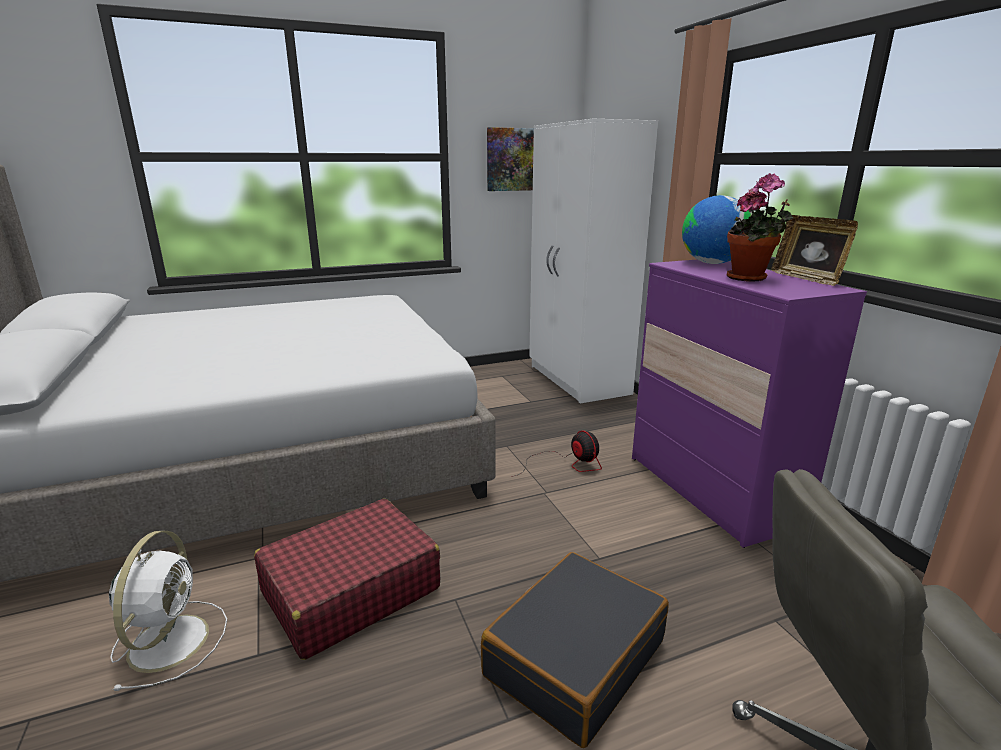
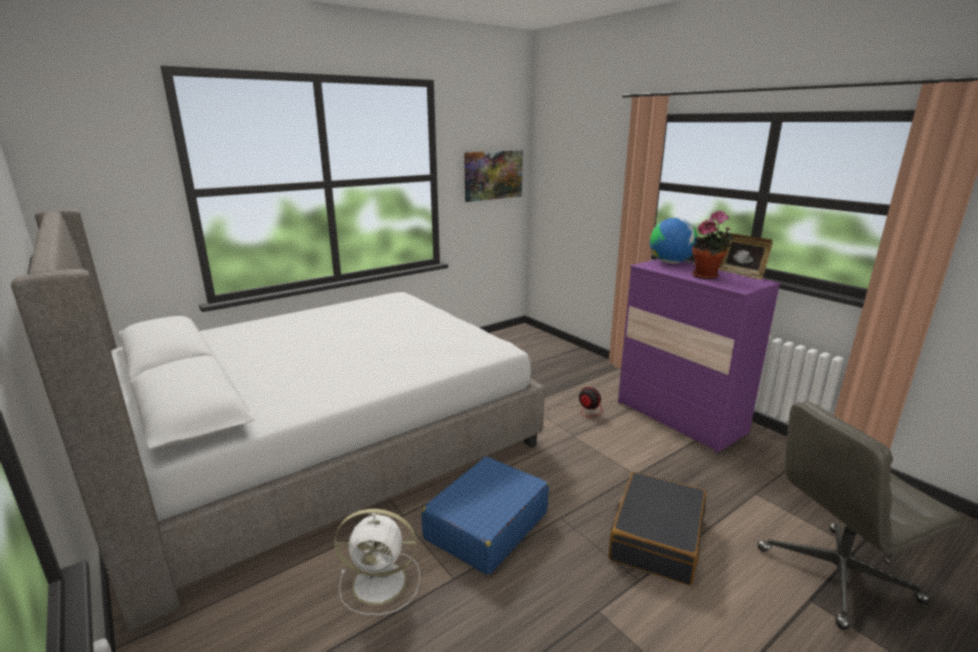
camera: 15 degrees left, 0 degrees up
white fan [109,531,227,691] -> white fan turned 105 degrees clockwise [334,509,420,615]
red suitcase [254,499,441,660] -> blue suitcase [421,457,549,575]
white wardrobe [529,119,658,404] -> none

